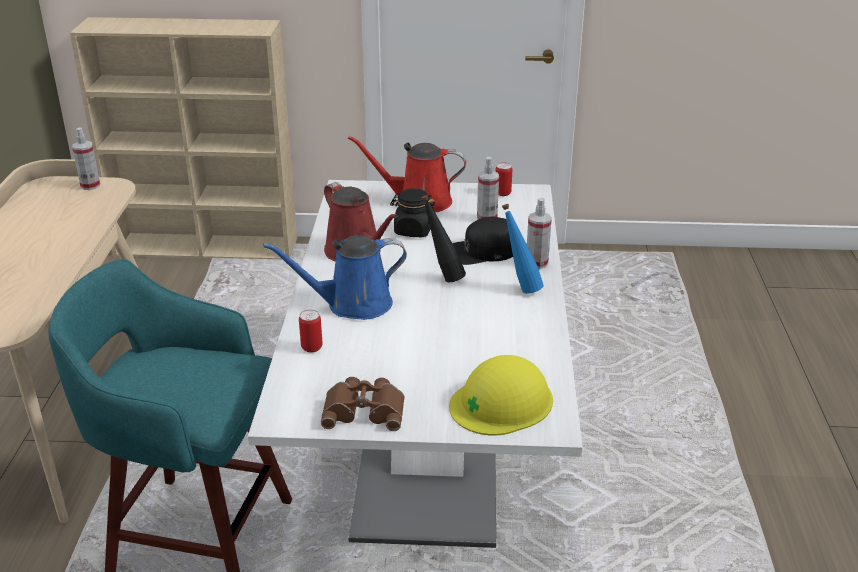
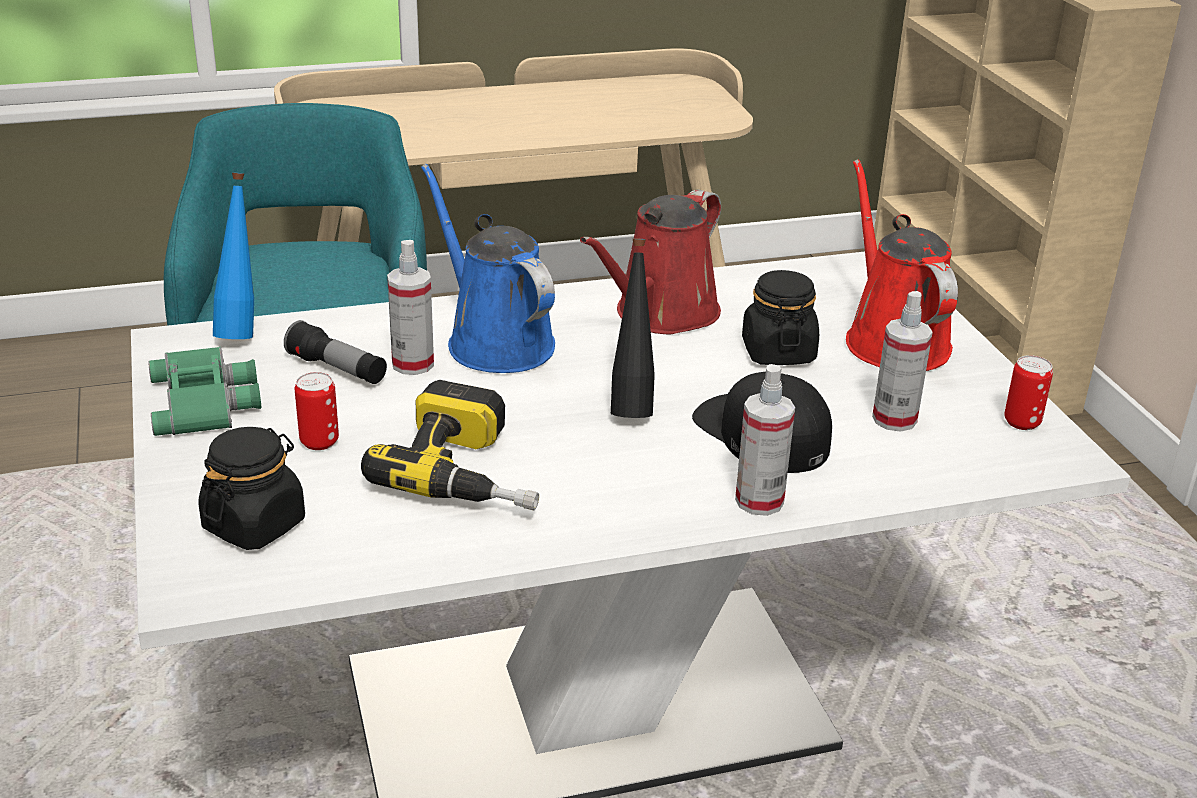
camera: 70 degrees right, 0 degrees up
spray bottle [72,127,100,190] -> spray bottle moved to [387,240,434,375]
can [299,310,323,353] -> can moved to [295,372,339,450]
brown binoculars [321,377,404,431] -> green binoculars [148,347,261,436]
yellow hard hat [449,355,553,436] -> black jar [198,427,305,550]
blue bottle [502,204,544,294] -> blue bottle moved to [213,173,254,339]
none -> flashlight [284,320,387,384]
none -> power drill [361,380,539,510]

